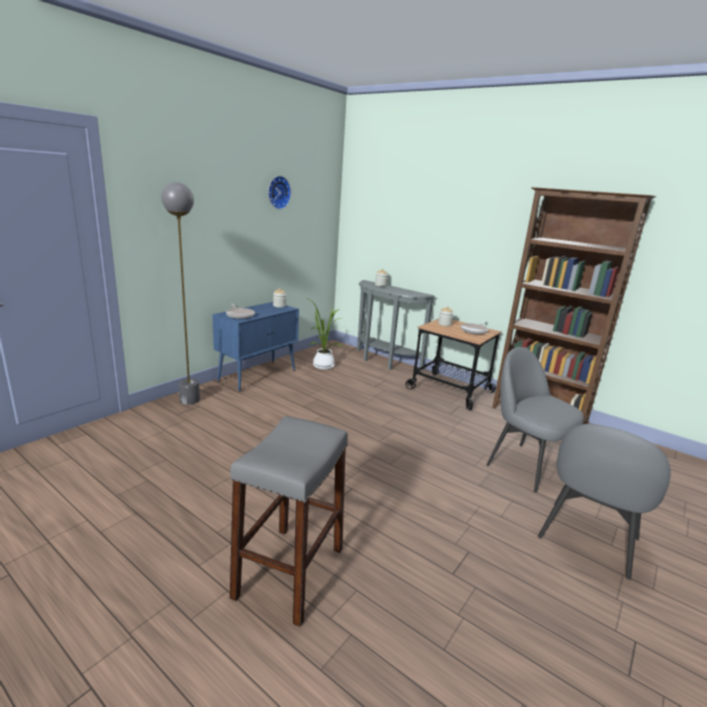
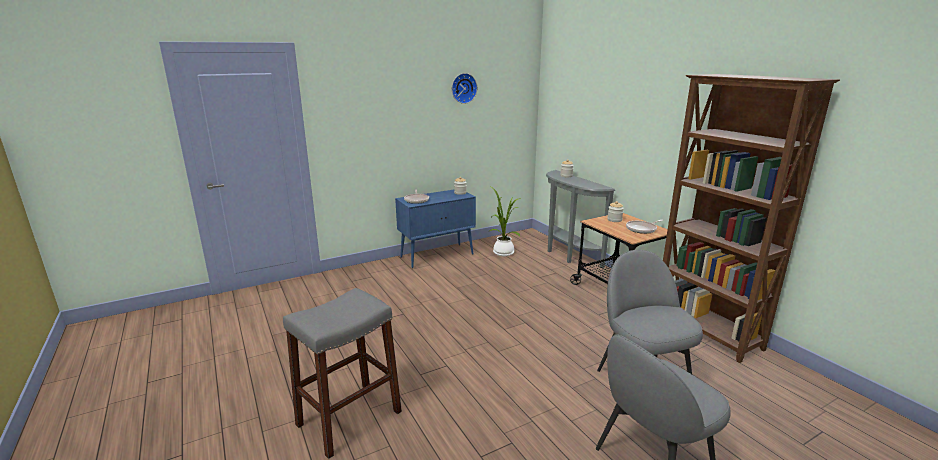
camera: 25 degrees right, 0 degrees up
grey floor lamp [161,183,200,405] -> none

